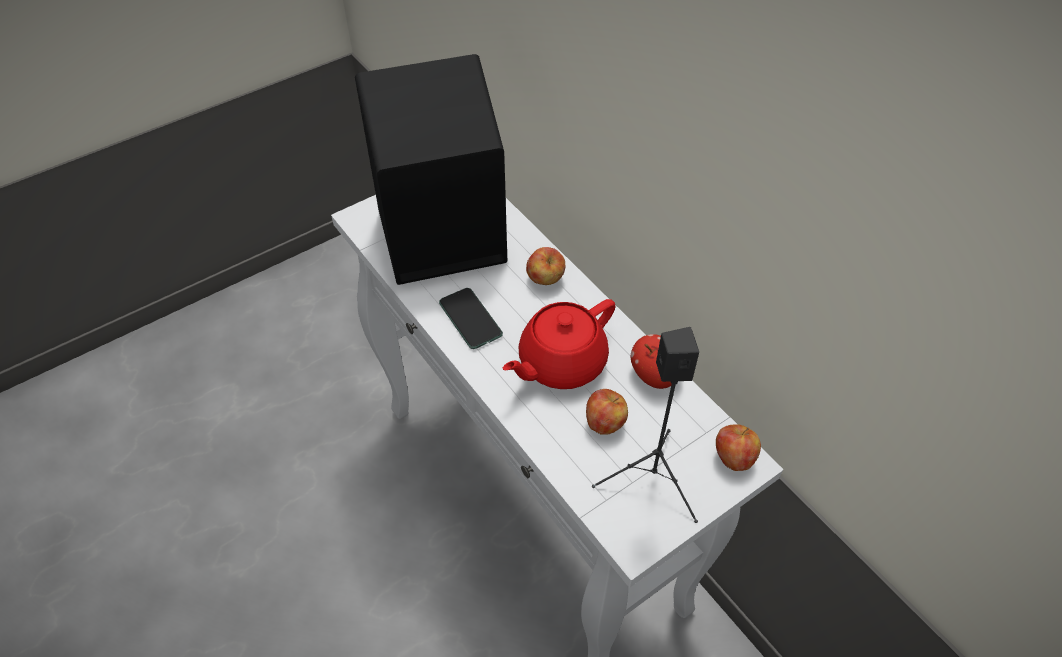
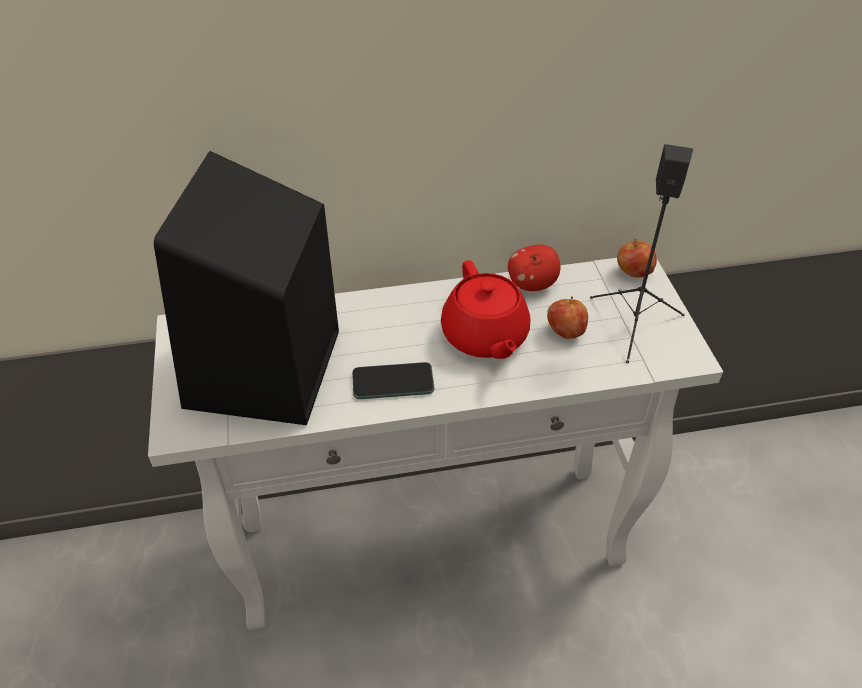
camera: 65 degrees left, 5 degrees down
apple [526,247,566,285] -> none

